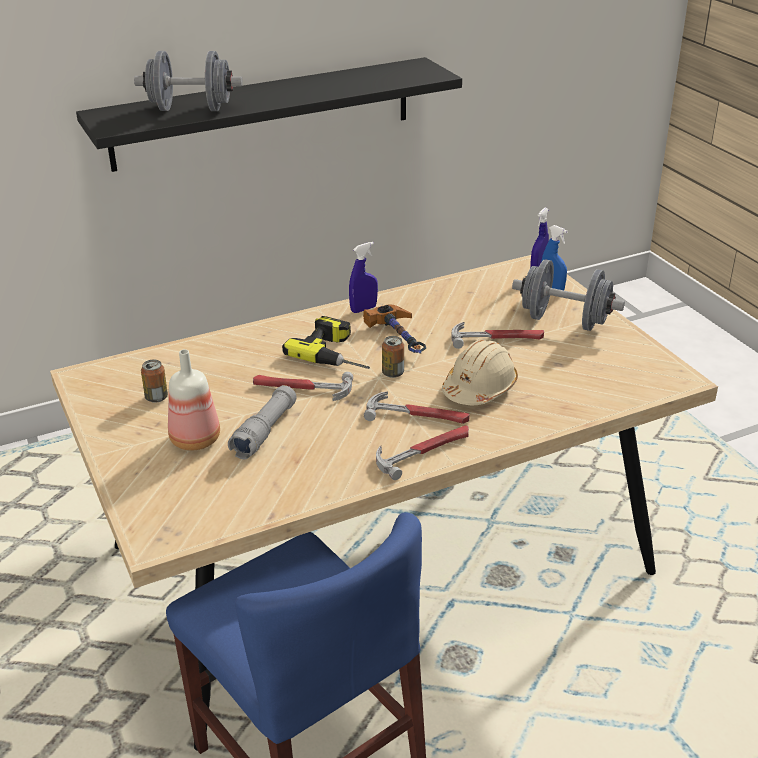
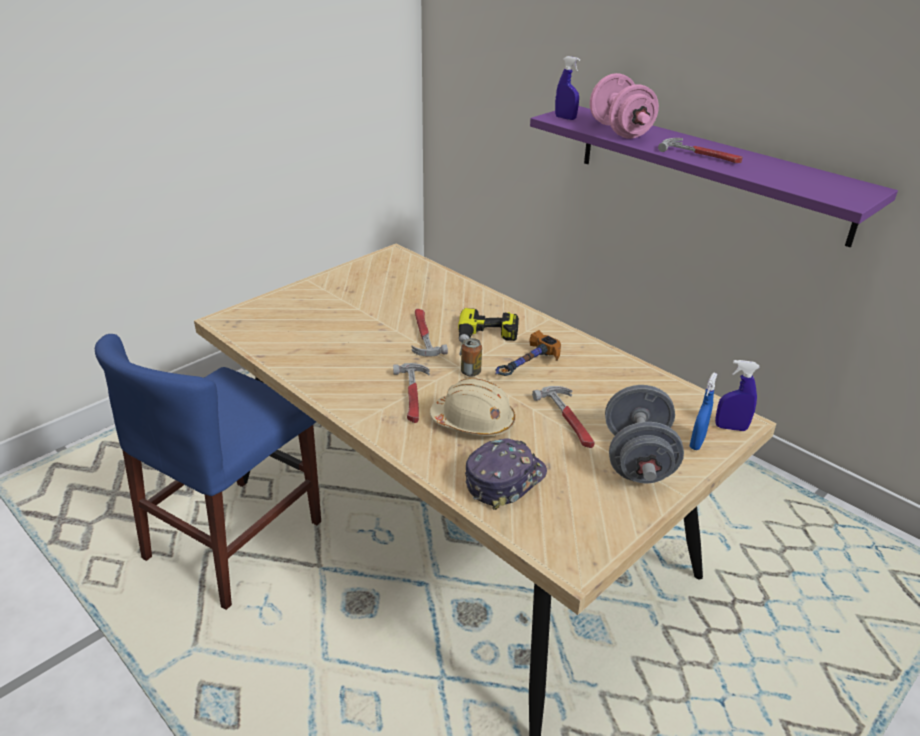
camera: 70 degrees right, 0 degrees up
black shelf [76,57,462,172] -> purple shelf [530,106,898,247]
grey dumbbell [134,51,243,111] -> pink dumbbell [590,73,659,139]
can [141,359,168,403] -> none
bottle [168,349,220,450] -> none
grey flashlight [228,385,297,459] -> none
blue spray bottle [349,242,378,313] -> blue spray bottle moved to [555,56,580,120]
hammer [376,425,469,480] -> hammer moved to [658,138,743,163]
none -> cap [465,438,547,510]

